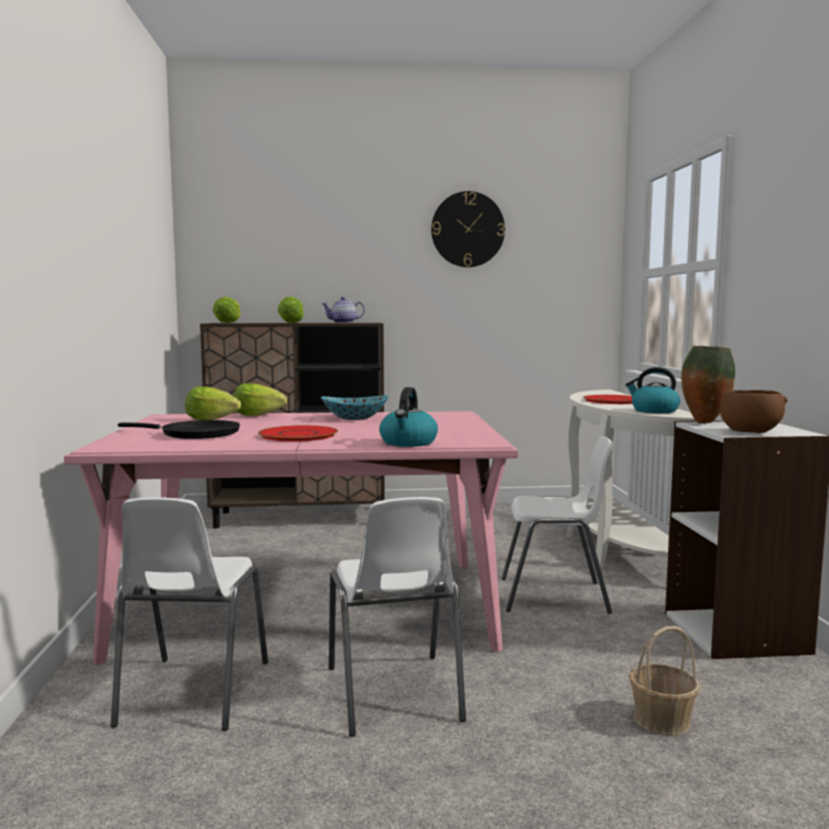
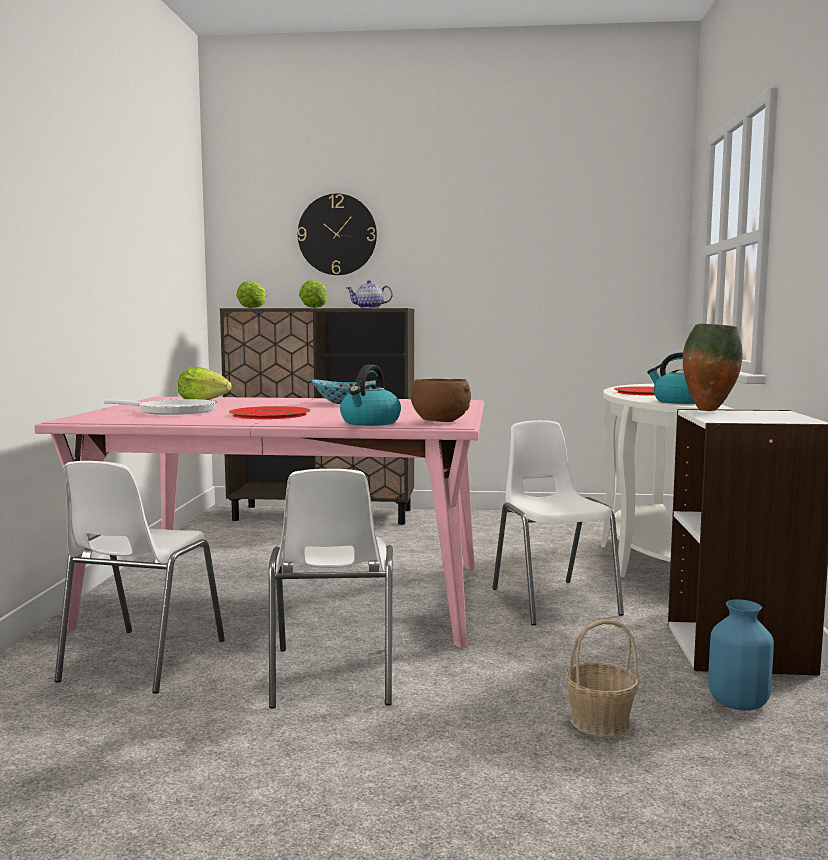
camera: 10 degrees right, 0 degrees up
black frying pan [118,420,240,439] -> white frying pan [104,399,217,415]
lettuce [233,383,287,416] -> none
wall clock [431,191,505,267] -> wall clock moved to [298,194,377,275]
white chair [501,436,613,614] -> white chair turned 120 degrees counterclockwise [493,420,624,625]
brown bowl [720,390,788,433] -> brown bowl moved to [411,379,471,422]
none -> blue vase [708,599,774,711]

